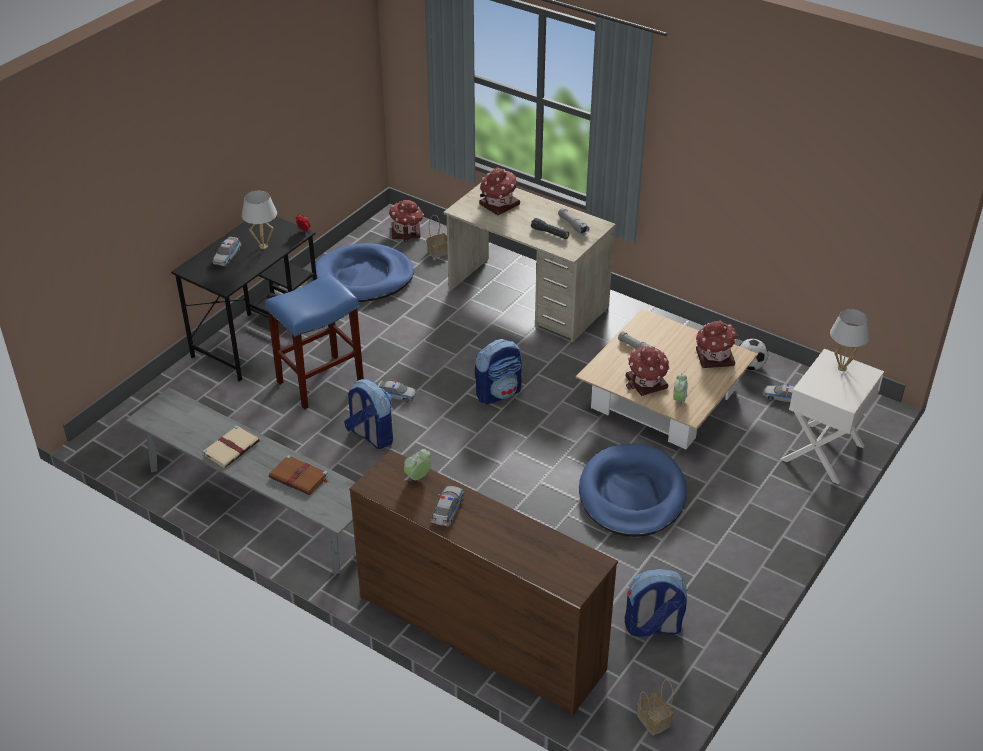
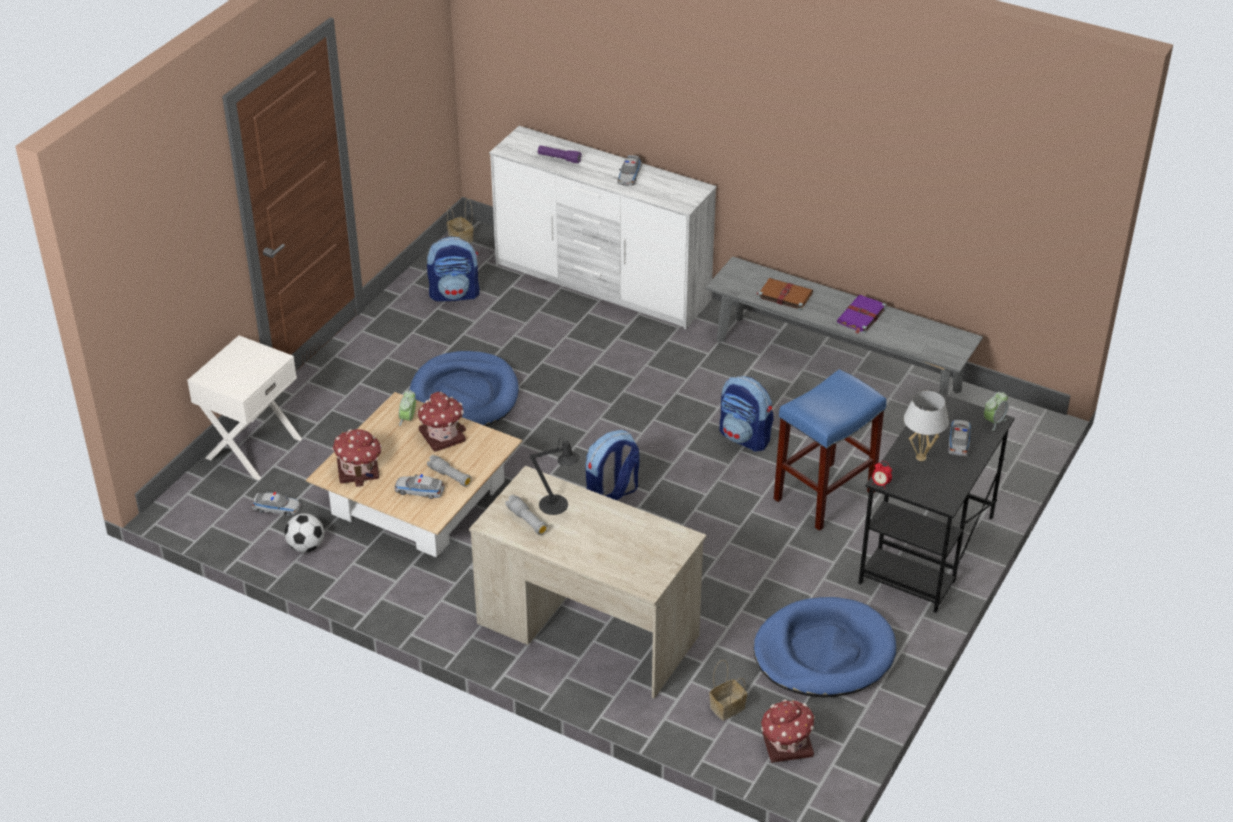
camera: 175 degrees right, 0 degrees up
beige book [202,425,260,468] -> purple book [837,295,887,333]
brown dresser [349,450,618,716] -> white dresser [489,126,717,329]
toy car [378,381,417,402] -> toy car moved to [395,474,445,499]
alarm clock [404,449,431,481] -> alarm clock moved to [984,392,1008,431]
toy house [479,168,520,215] -> none
black flashlight [531,218,569,239] -> black table lamp [529,437,580,515]
white table lamp [830,309,870,371] -> none
none -> purple flashlight [538,145,582,163]

